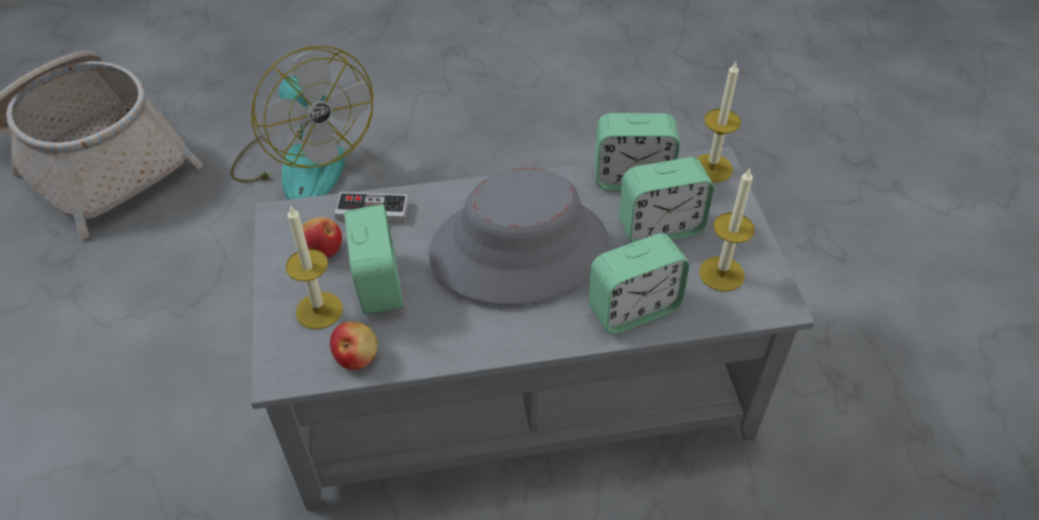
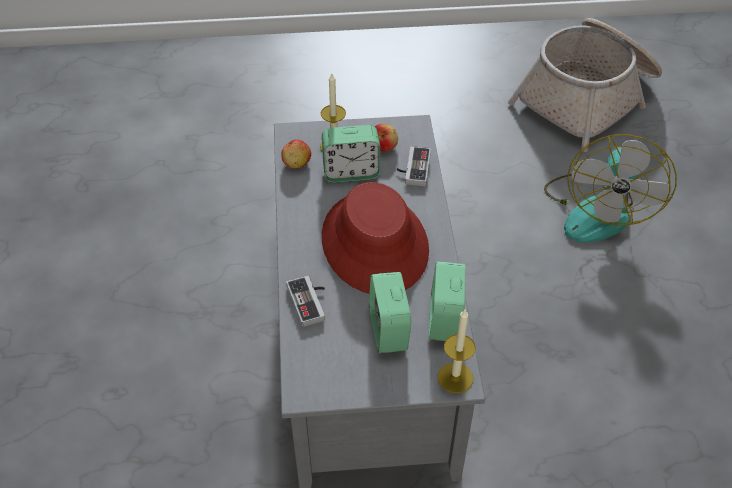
camera: 95 degrees right, 0 degrees up
fan [230,45,373,200] -> fan turned 45 degrees counterclockwise [544,134,677,243]
grey hat [429,168,609,305] -> red hat [322,182,429,294]
alarm clock [589,233,690,334] -> game controller [286,276,325,327]
candle [699,168,755,292] -> none

